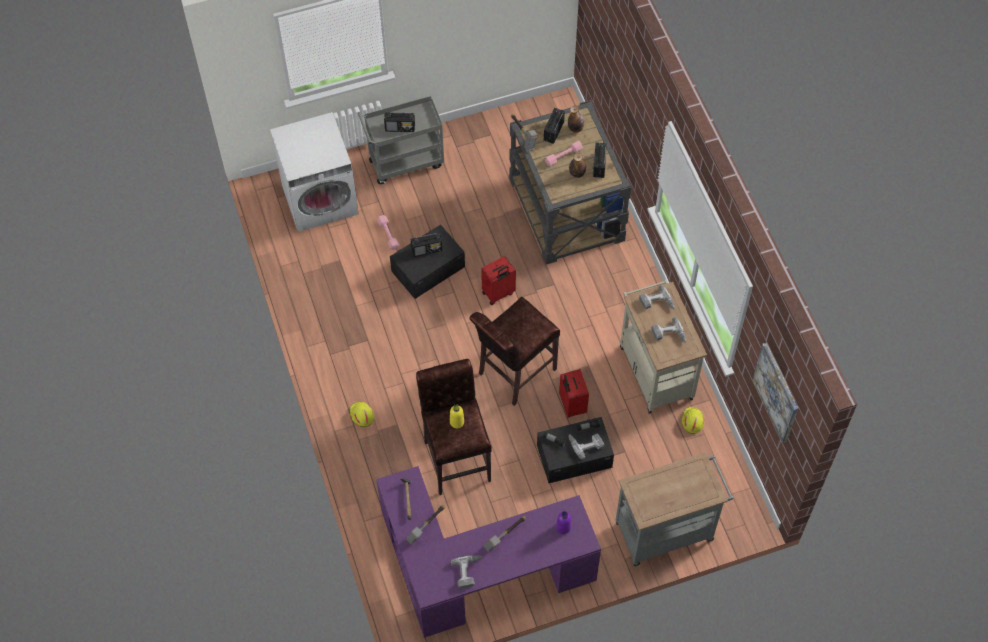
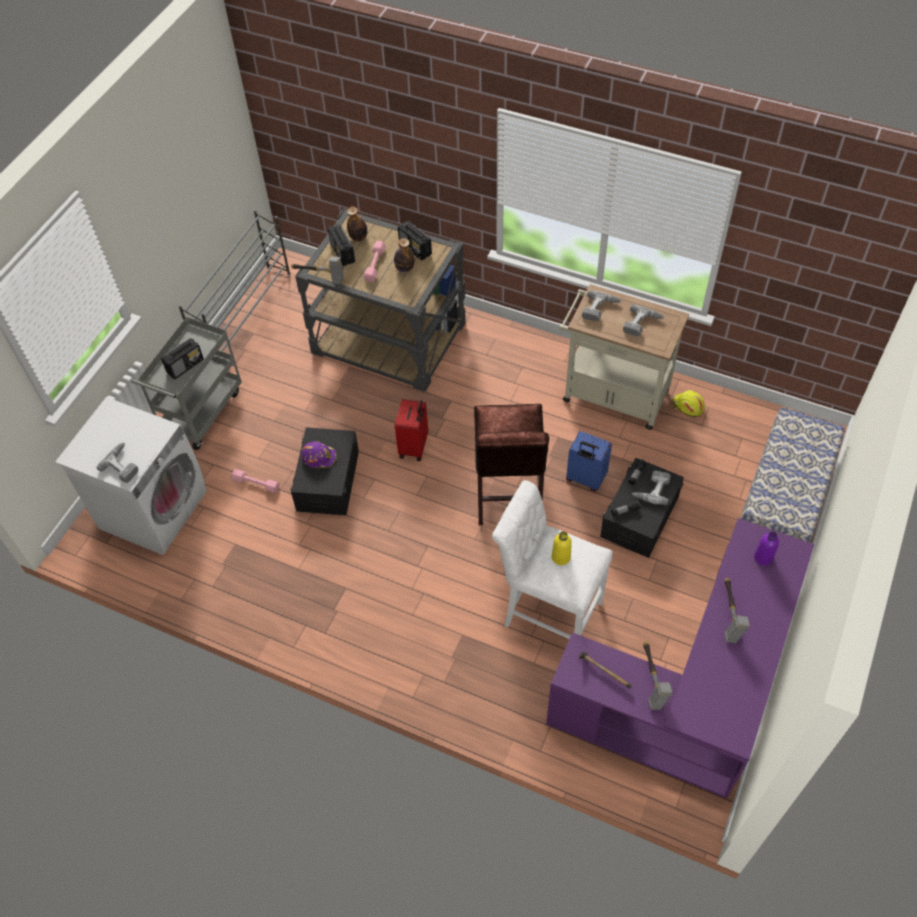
camera: 45 degrees left, 5 degrees down
yellow hard hat [349,402,375,427] -> none
radio [411,233,442,257] -> purple hard hat [301,441,337,468]
brown stool [416,359,492,495] -> white stool [492,480,613,639]
power drill [451,555,483,589] -> power drill moved to [97,443,138,483]
red suitcase [559,369,589,418] -> blue suitcase [566,431,612,491]
grey cart [616,452,734,566] -> bench [741,407,845,543]
picture [752,343,798,443] -> none
none -> grey shoe rack [178,209,290,352]

